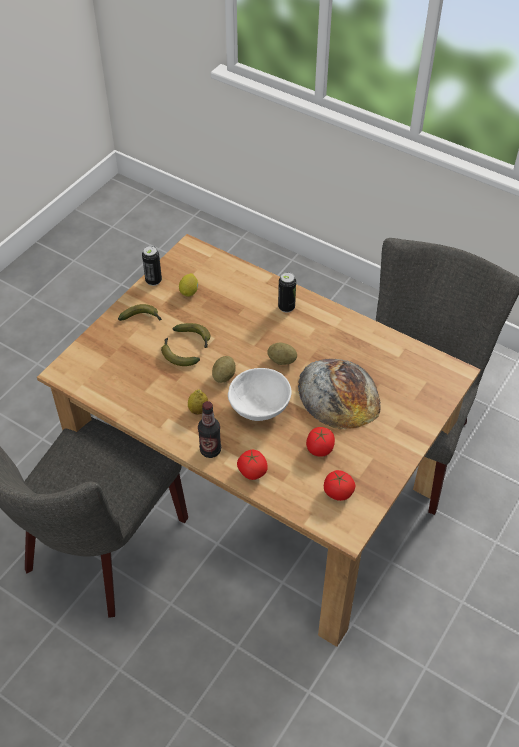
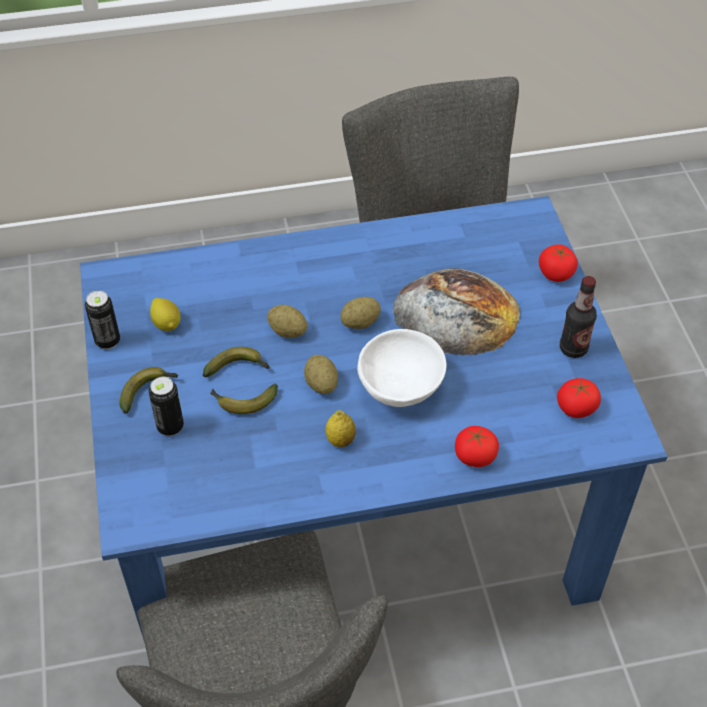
camera: 45 degrees left, 0 degrees up
brown dining table [37,234,481,647] -> blue dining table [80,196,668,640]
bottle [198,401,221,458] -> bottle moved to [560,276,597,358]
can [278,272,296,313] -> can moved to [149,377,184,436]
tomato [306,427,335,457] -> tomato moved to [539,244,578,282]
none -> potato [267,305,307,338]

